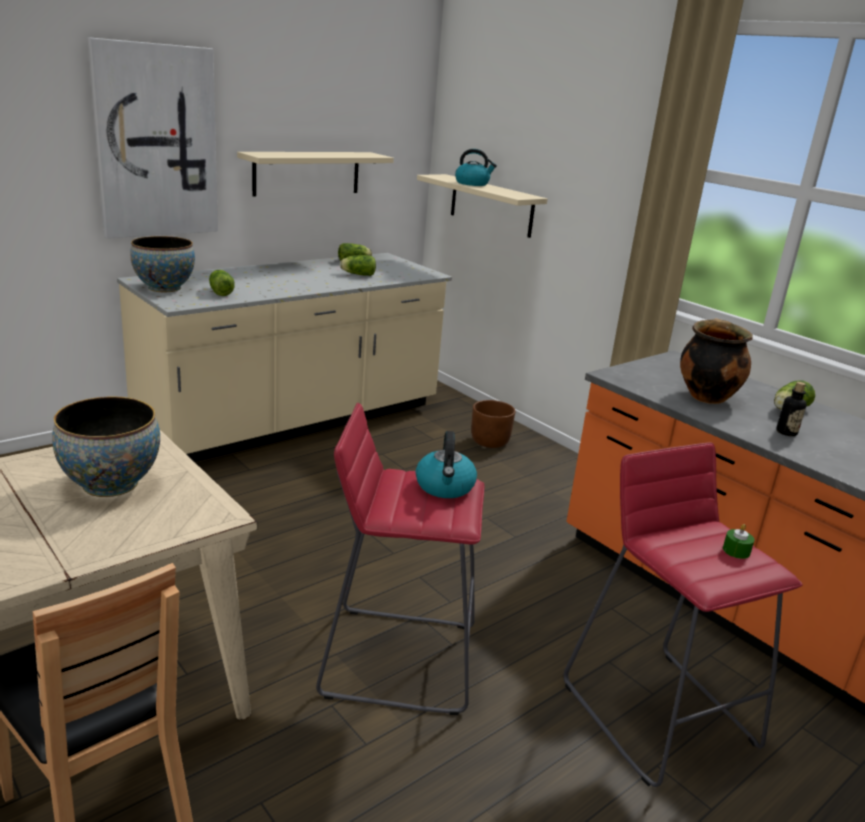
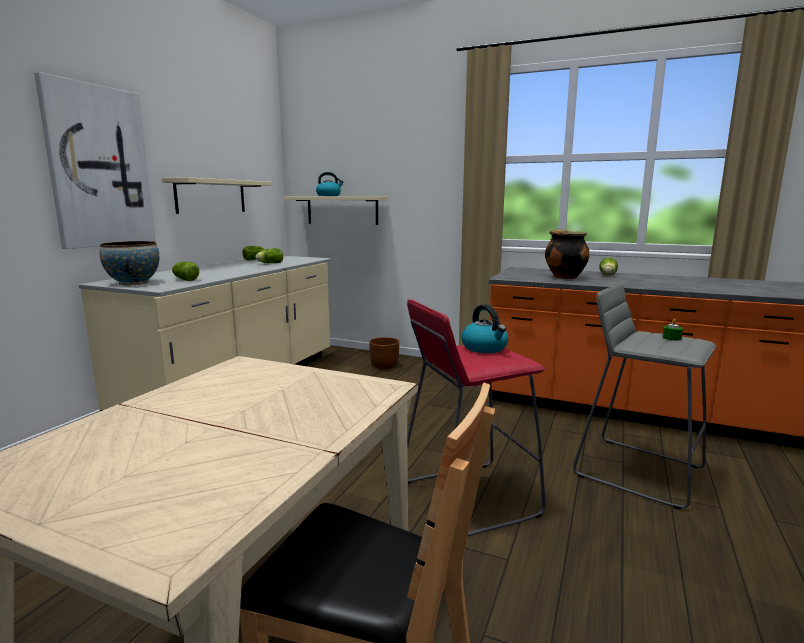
camera: 25 degrees left, 10 degrees down
bowl [52,396,160,497] -> none
red stool [563,442,802,787] -> grey stool [573,283,716,510]
bottle [776,382,807,436] -> none

